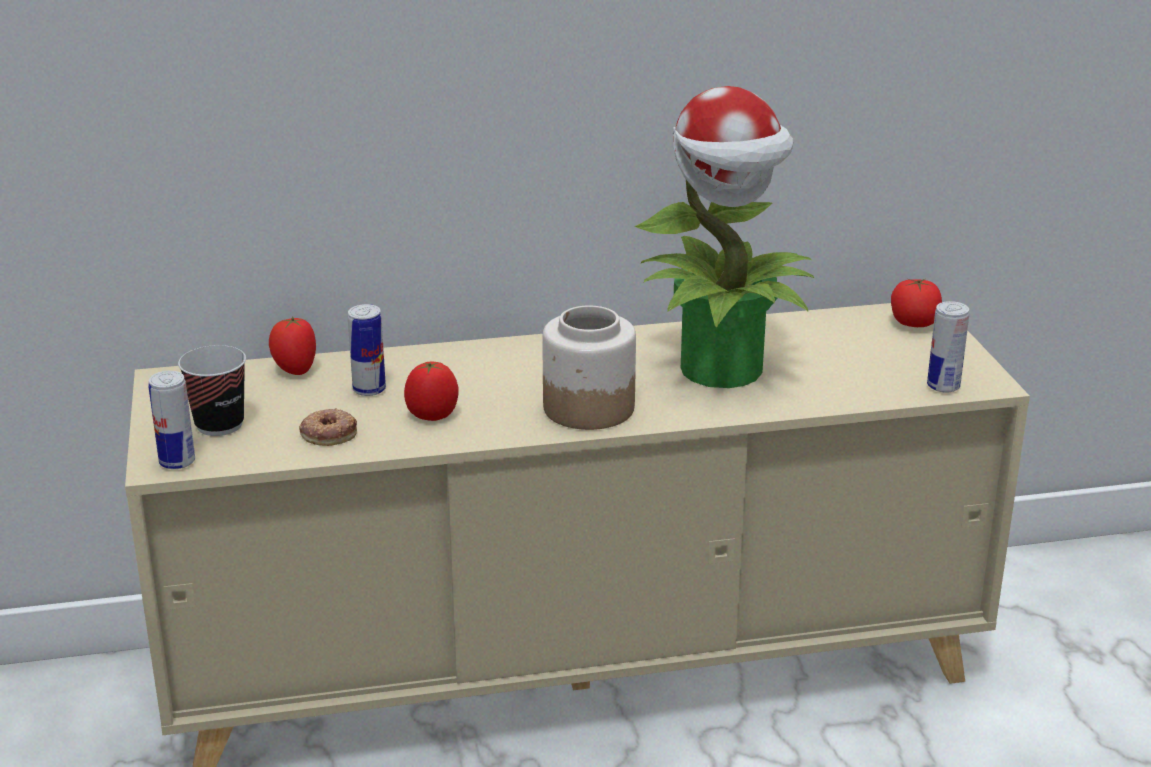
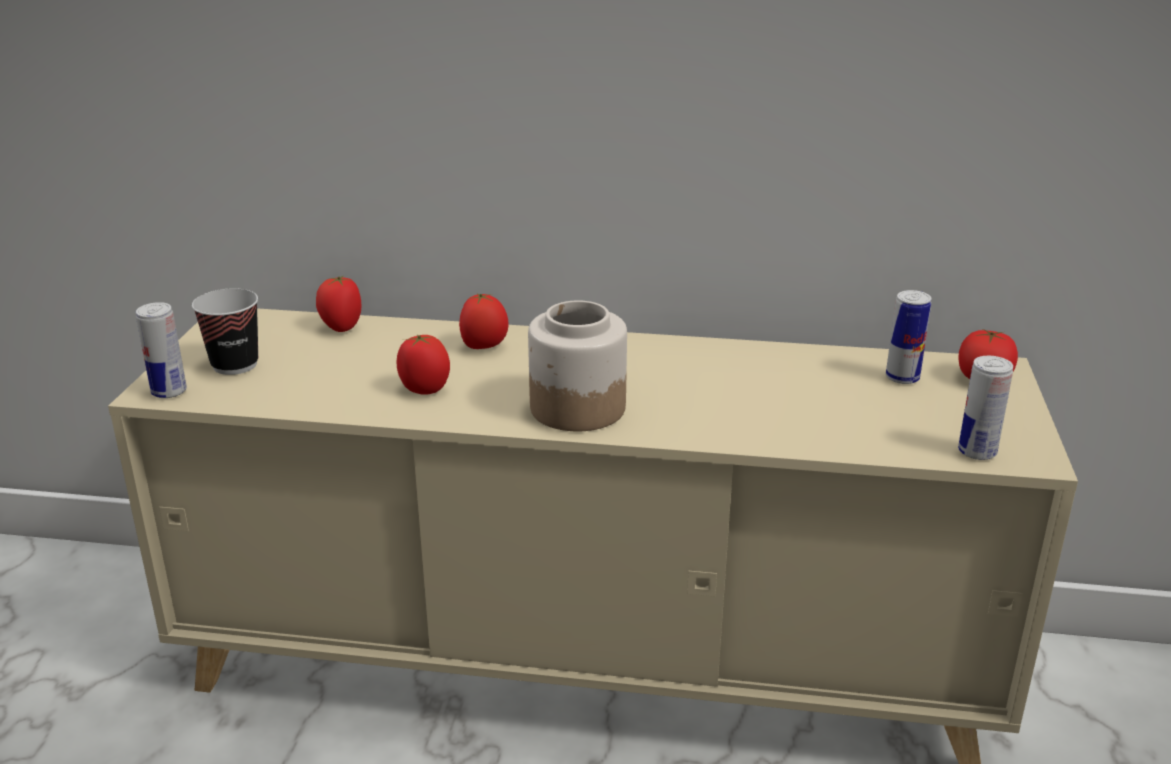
camera: 20 degrees right, 0 degrees up
donut [299,408,357,446] -> none
can [348,304,386,396] -> can moved to [886,290,931,384]
potted plant [635,86,814,388] -> none
none -> tomato [459,293,509,349]

